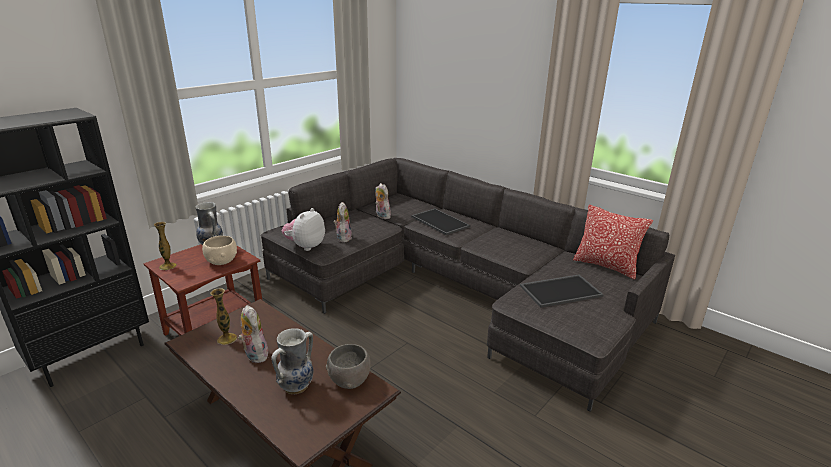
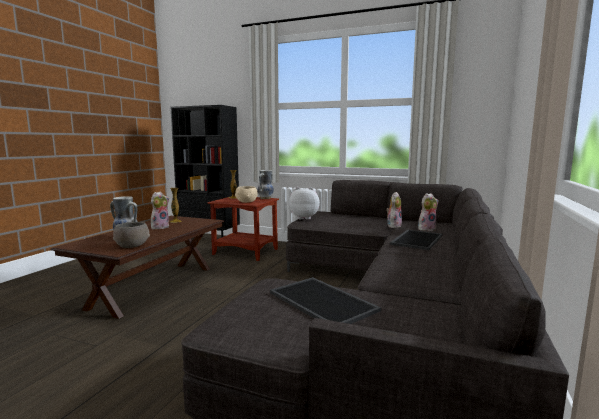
camera: 70 degrees right, 15 degrees down
plush toy [333,202,352,242] -> plush toy moved to [418,193,439,231]
pillow [573,205,653,280] -> none

